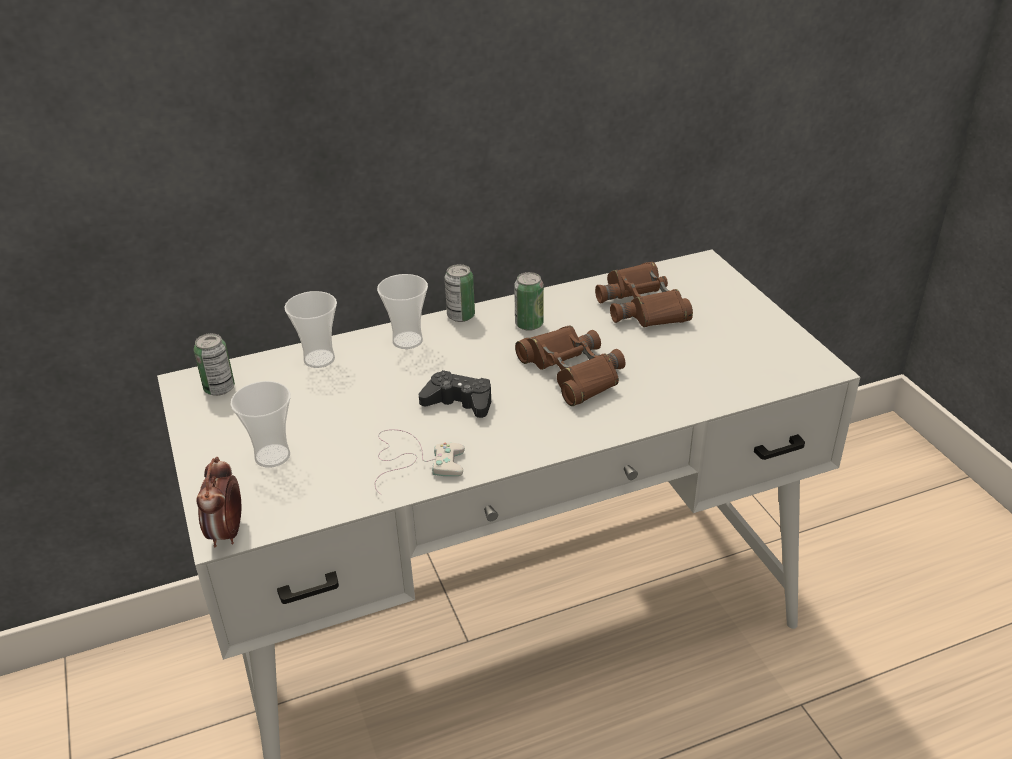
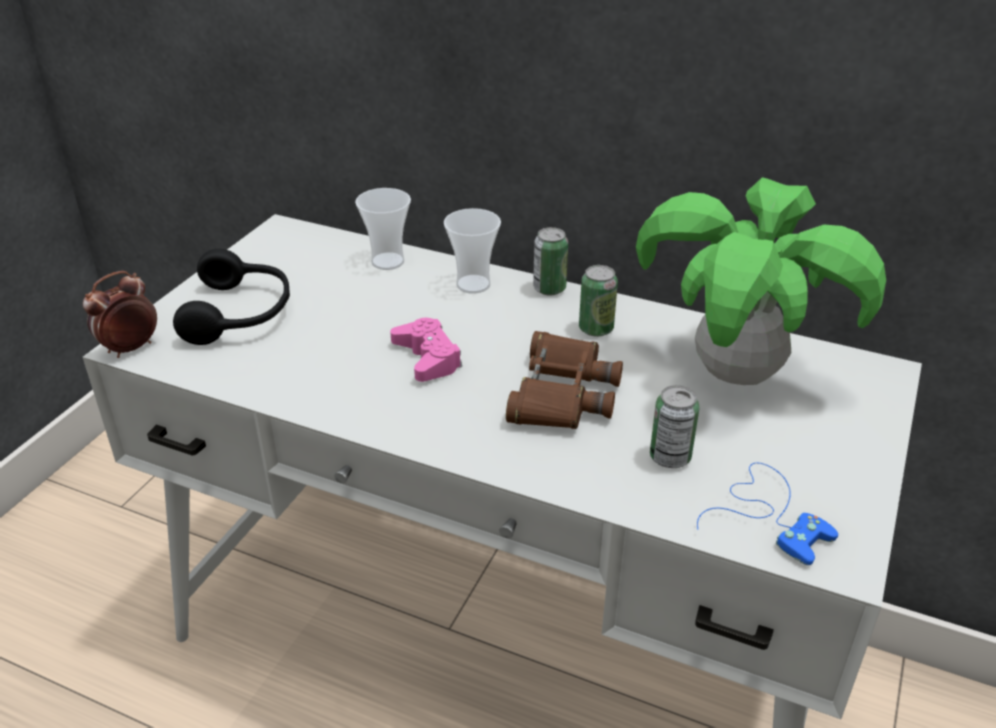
camera: 45 degrees right, 0 degrees up
can [194,333,235,396] -> can moved to [650,385,699,468]
cup [230,381,291,468] -> black headphones [173,249,290,345]
white game controller [375,429,465,495] -> none
black game controller [419,370,491,418] -> pink game controller [390,318,462,382]
brown binoculars [595,262,693,327] -> potted plant [636,177,886,385]
none -> blue game controller [697,462,838,565]

